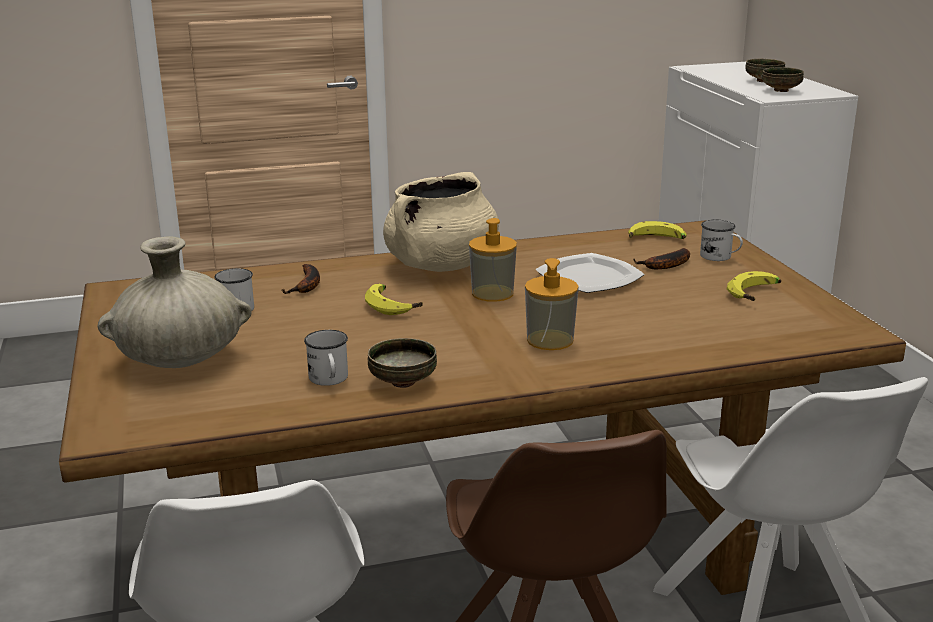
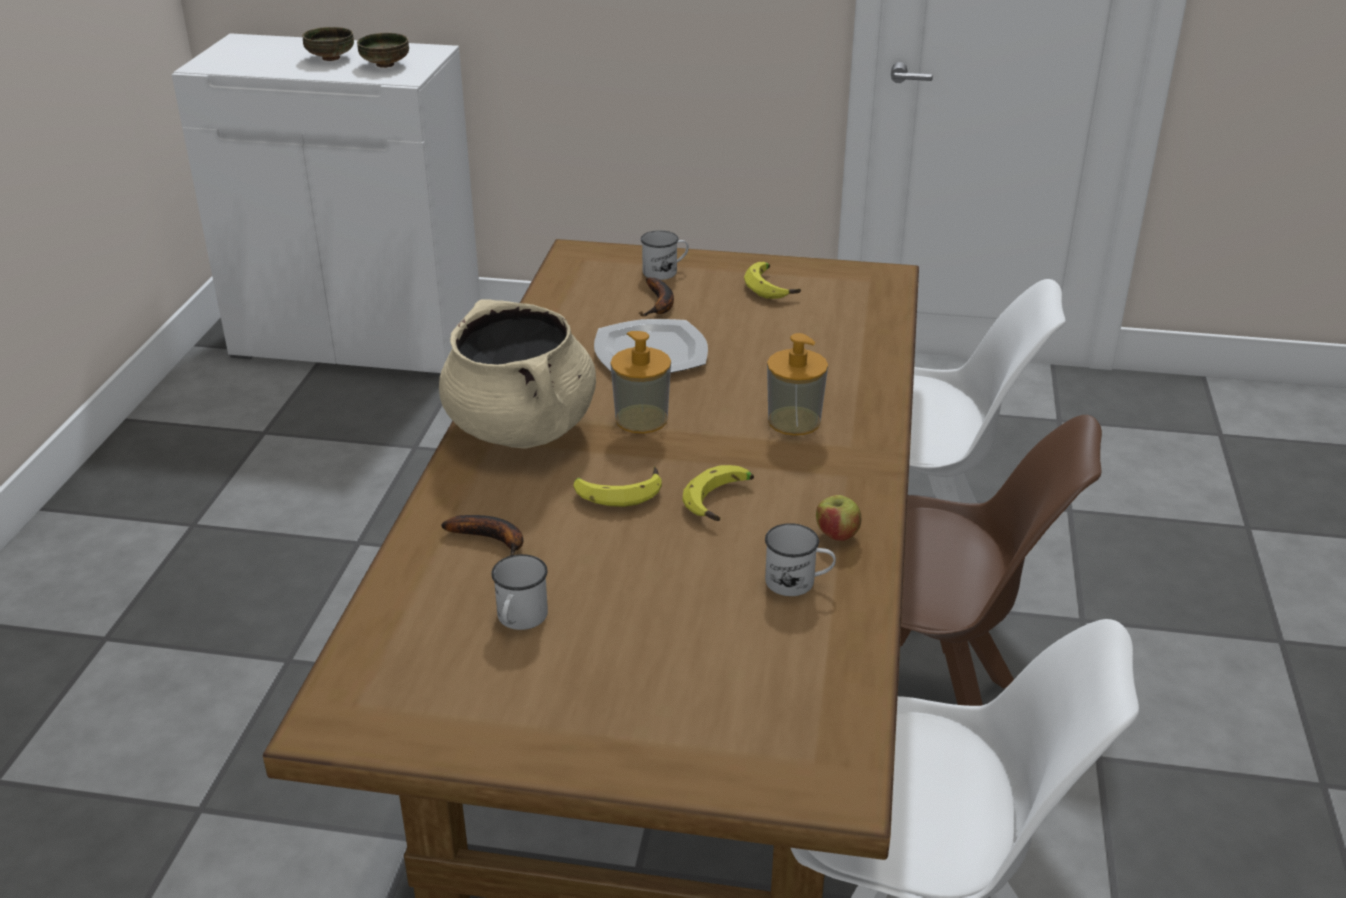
camera: 65 degrees left, 10 degrees up
beige vase [98,237,252,368] -> none
bowl [368,338,437,388] -> apple [816,495,861,541]
banana [628,221,687,239] -> banana moved to [682,465,754,521]

